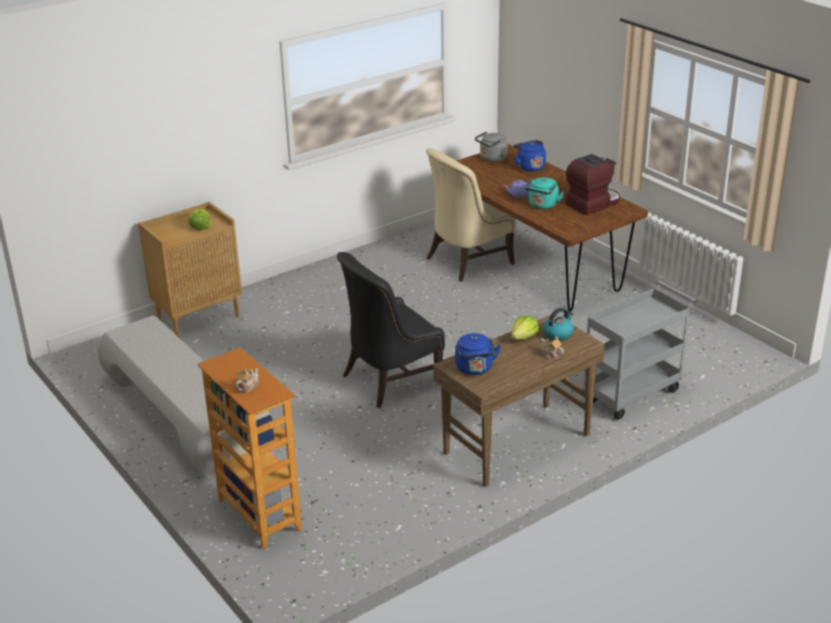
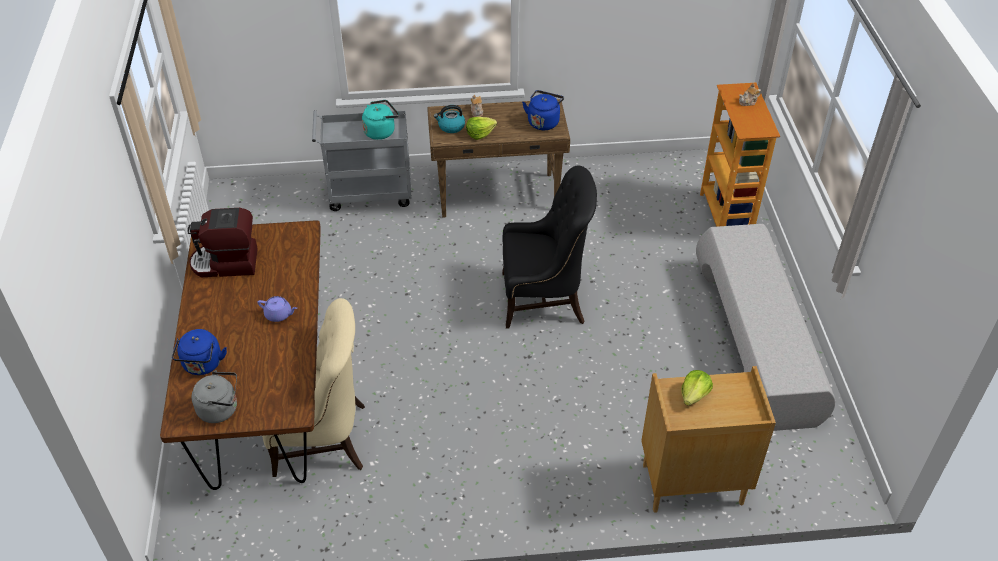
camera: 150 degrees left, 15 degrees up
turquoise kettle [525,177,564,209] -> turquoise kettle moved to [362,100,399,140]

